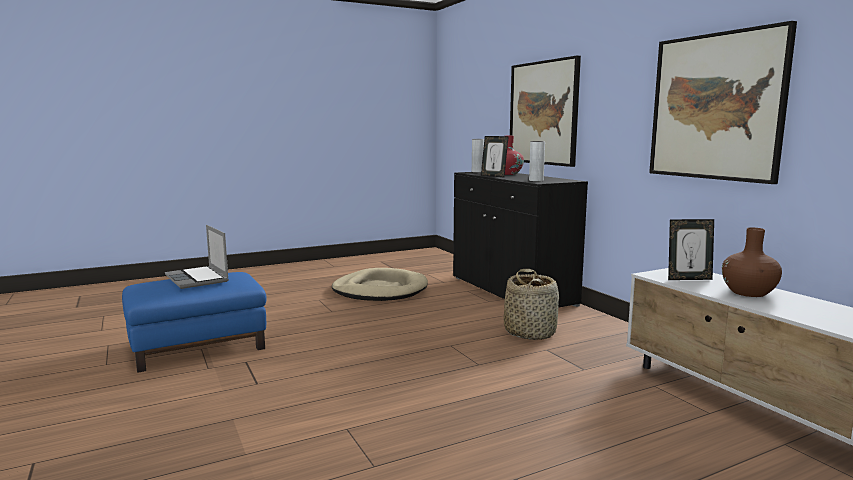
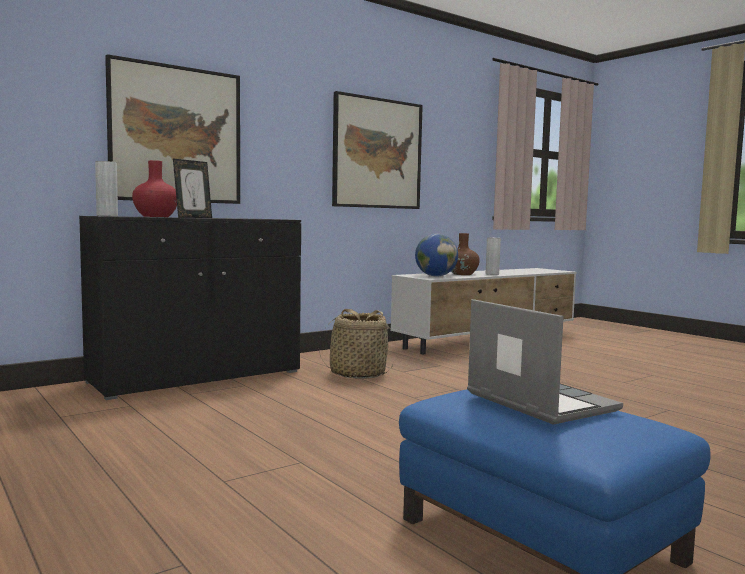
camera: 100 degrees left, 5 degrees down
laptop [165,225,229,289] -> laptop turned 75 degrees counterclockwise [467,299,623,425]
beige dog bed [332,268,428,301] -> none
grey vase [529,141,545,182] -> grey vase moved to [486,238,501,275]
picture frame [668,219,714,280] -> globe [415,233,458,277]

